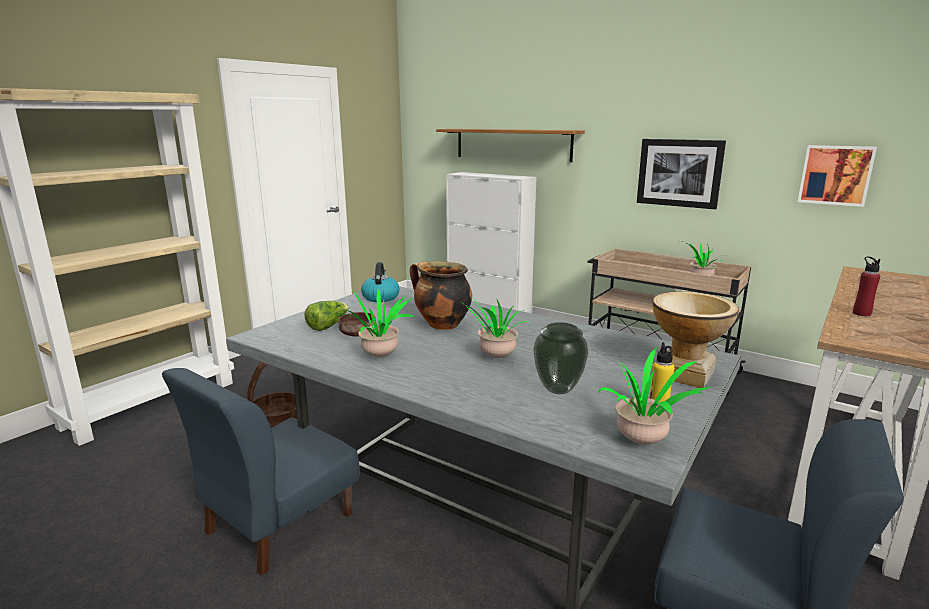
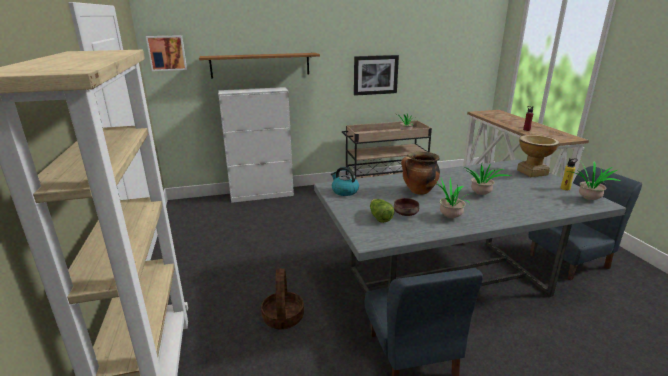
camera: 50 degrees left, 5 degrees up
vase [533,322,589,394] -> none
picture [798,145,877,207] -> picture moved to [146,35,187,71]

